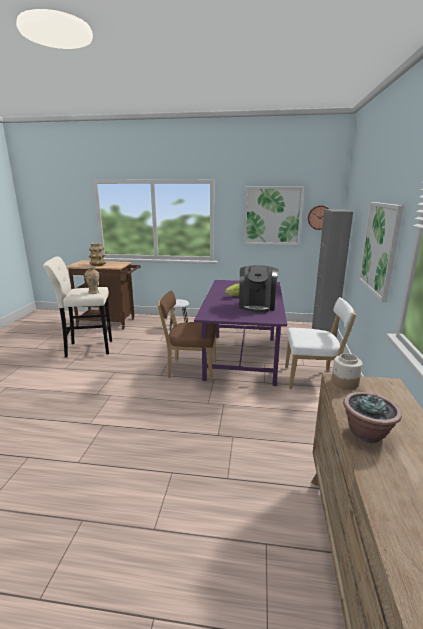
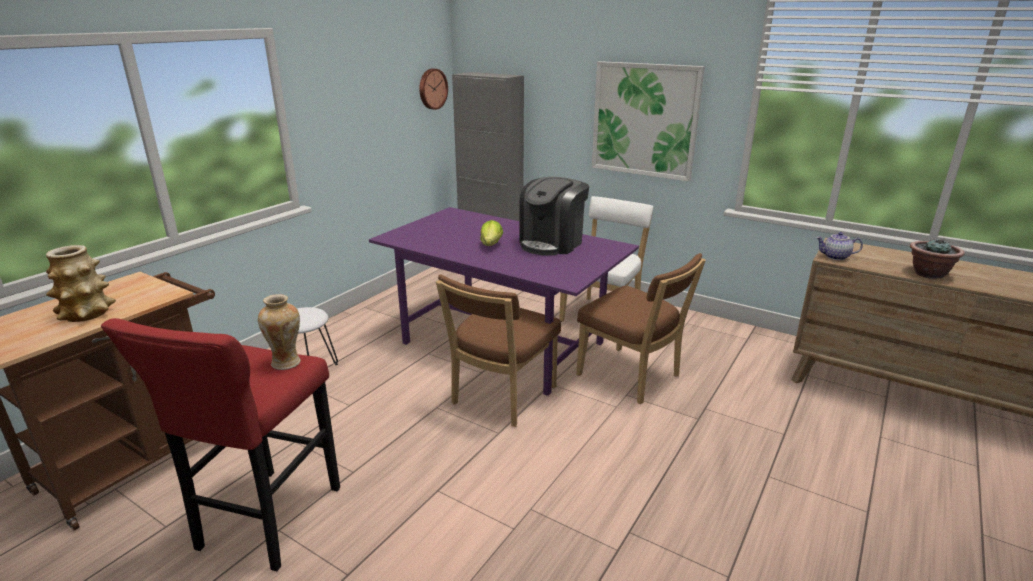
camera: 65 degrees left, 5 degrees up
beige stool [43,257,112,357] -> red stool [101,318,340,571]
coffee machine [239,265,278,313] -> coffee machine turned 90 degrees clockwise [519,177,589,256]
picture [244,186,304,245] -> none
jar [332,353,363,390] -> teapot [816,232,863,260]
none -> brown chair [576,253,706,404]

